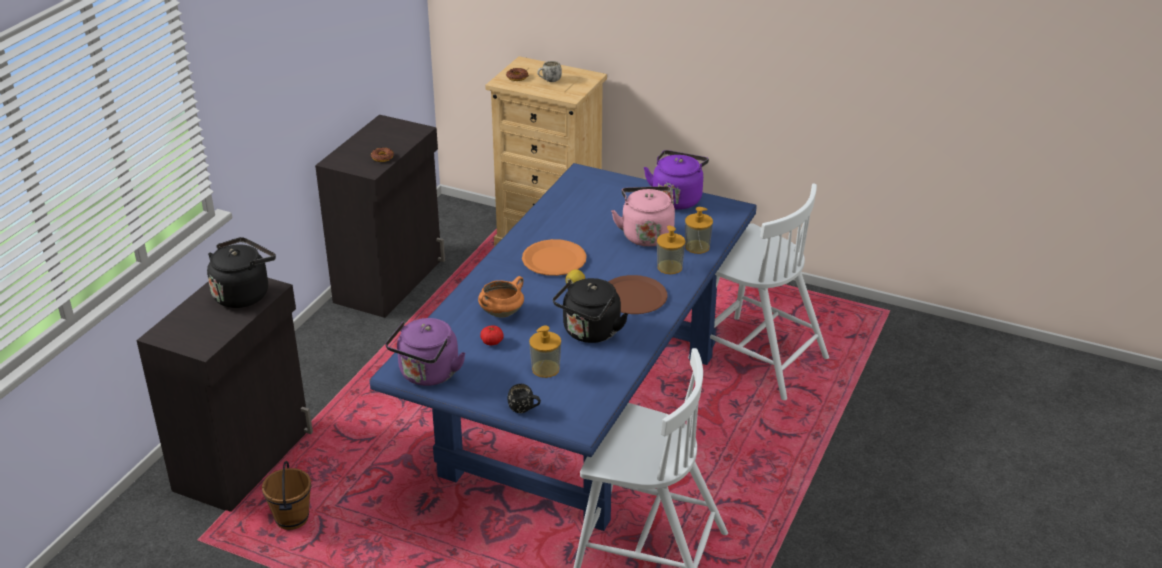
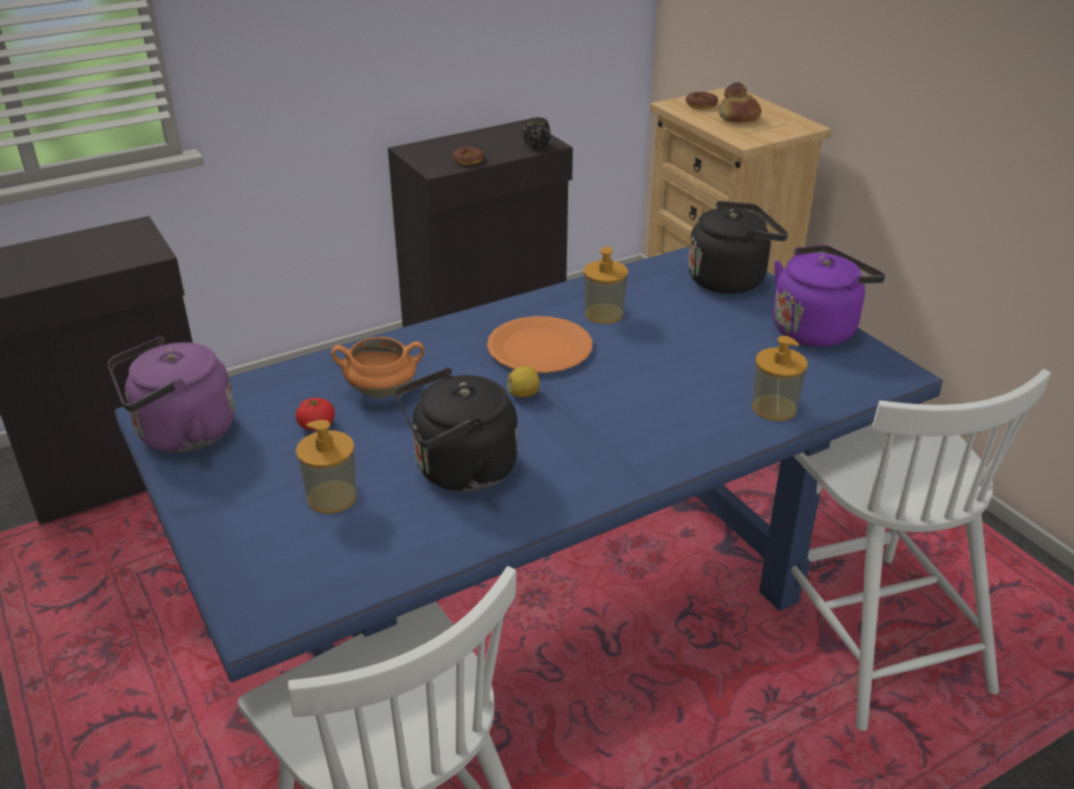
camera: 35 degrees right, 0 degrees up
black kettle [207,237,276,308] -> black kettle moved to [688,201,788,294]
brown bucket [262,461,311,530] -> none
black mug [508,384,541,413] -> black mug moved to [523,117,551,148]
white mug [537,61,562,82] -> bread [719,82,761,123]
brown plate [608,275,668,314] -> none
pink kettle [611,186,675,247] -> none
soap dispenser [657,225,686,274] -> soap dispenser moved to [584,246,628,324]

